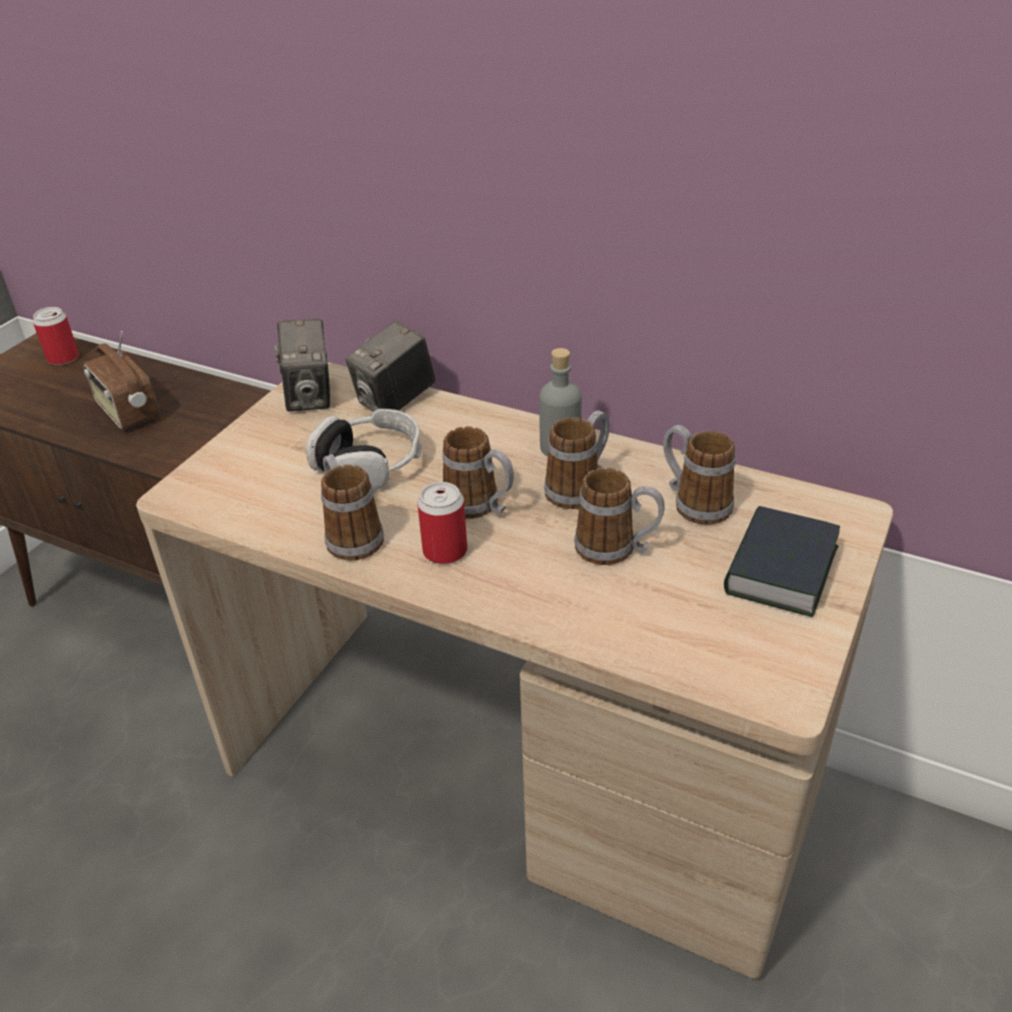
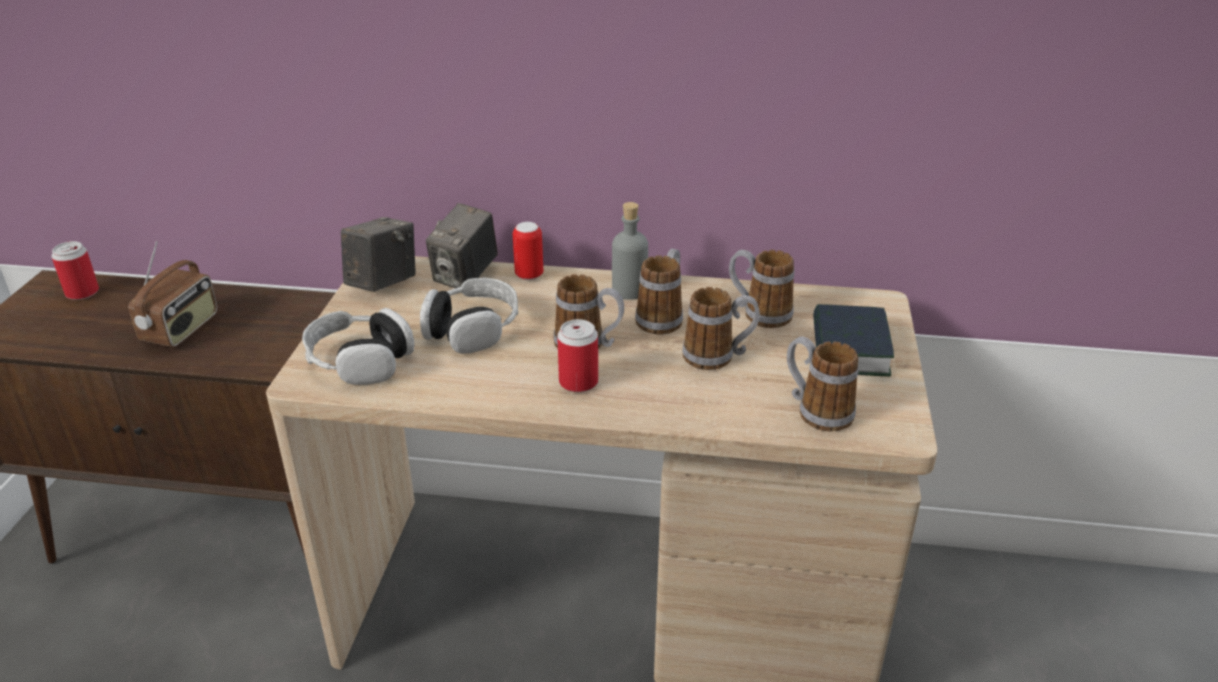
camera: 20 degrees left, 5 degrees down
radio [84,331,160,430] -> radio turned 105 degrees counterclockwise [129,241,218,347]
camera [275,319,330,411] -> camera turned 120 degrees counterclockwise [341,217,416,292]
mug [321,454,384,561] -> mug moved to [787,337,859,432]
none -> headphones [302,308,414,385]
none -> can [513,222,543,280]

